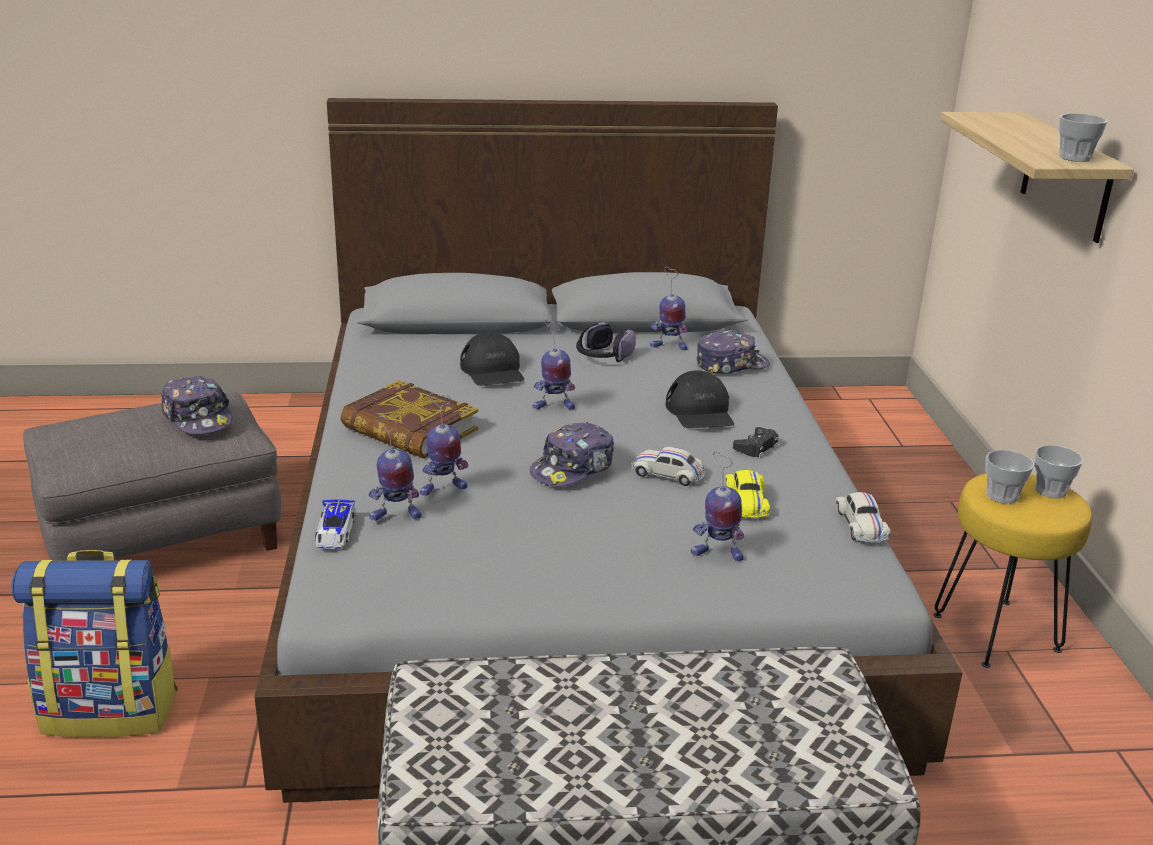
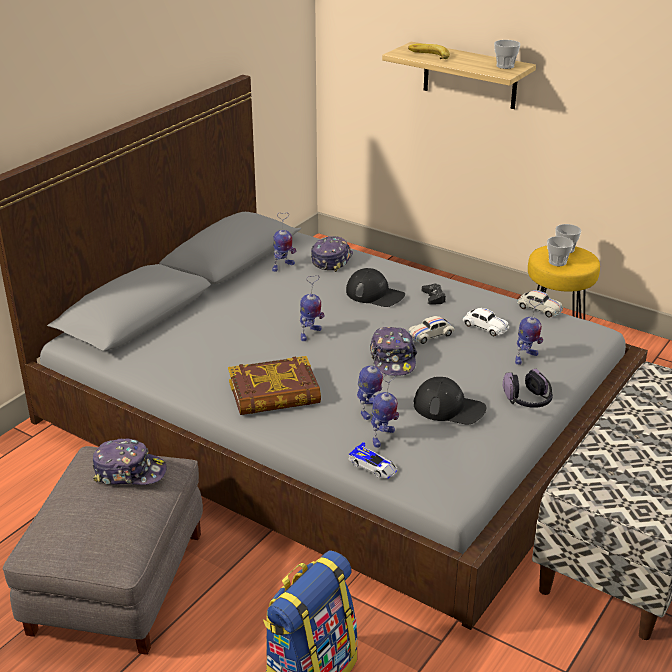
camera: 50 degrees left, 5 degrees up
black cap [460,332,524,386] -> black cap moved to [413,377,486,425]
headphones [576,322,636,362] -> headphones moved to [503,368,553,408]
yellow toy car [725,470,770,518] -> white toy car [463,308,509,336]
none -> banana [408,44,450,59]

